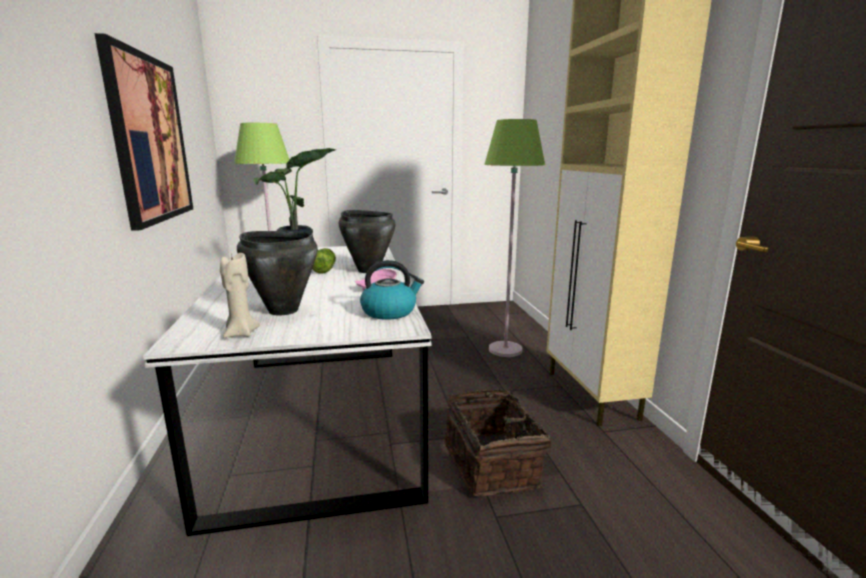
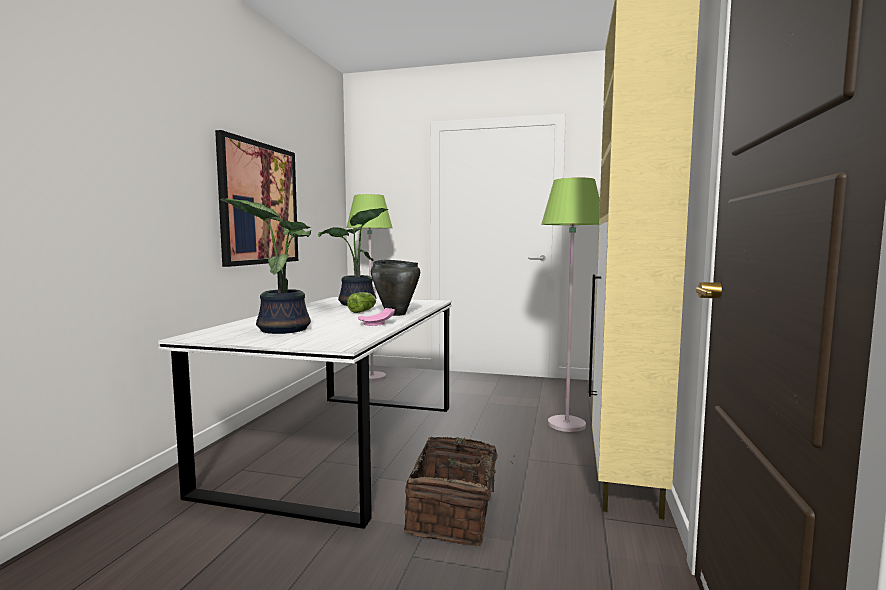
camera: 25 degrees right, 10 degrees down
beige candle [220,253,260,338] -> none
black cooking pot [237,231,318,316] -> potted plant [219,198,312,334]
kettle [360,260,424,320] -> none

